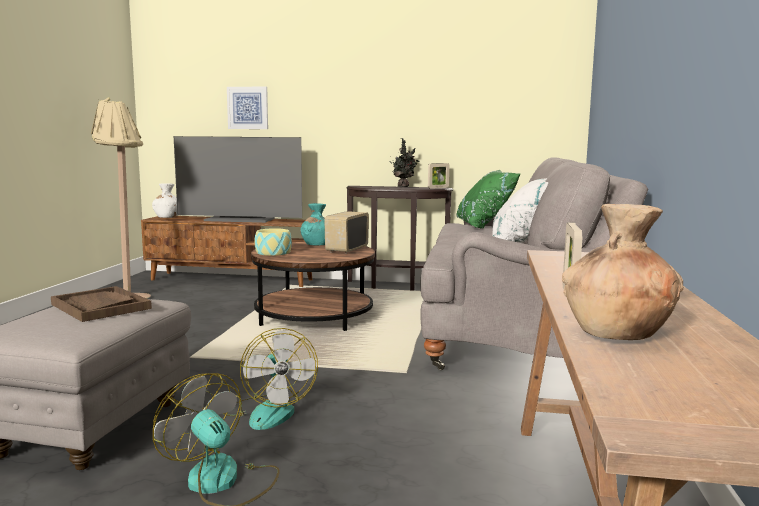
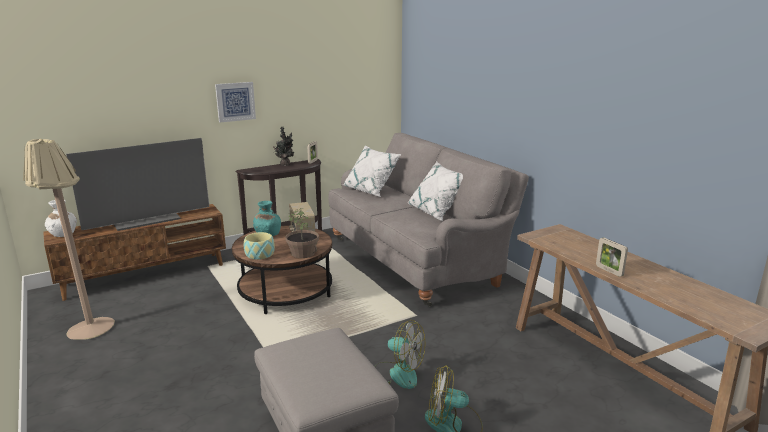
camera: 40 degrees left, 10 degrees up
brown tray [51,286,152,322] -> none
picture [227,87,268,129] -> picture moved to [215,82,256,122]
green pillow [456,170,521,229] -> white pillow [344,145,401,197]
brown vase [562,204,683,340] -> none
none -> potted plant [285,208,319,258]

